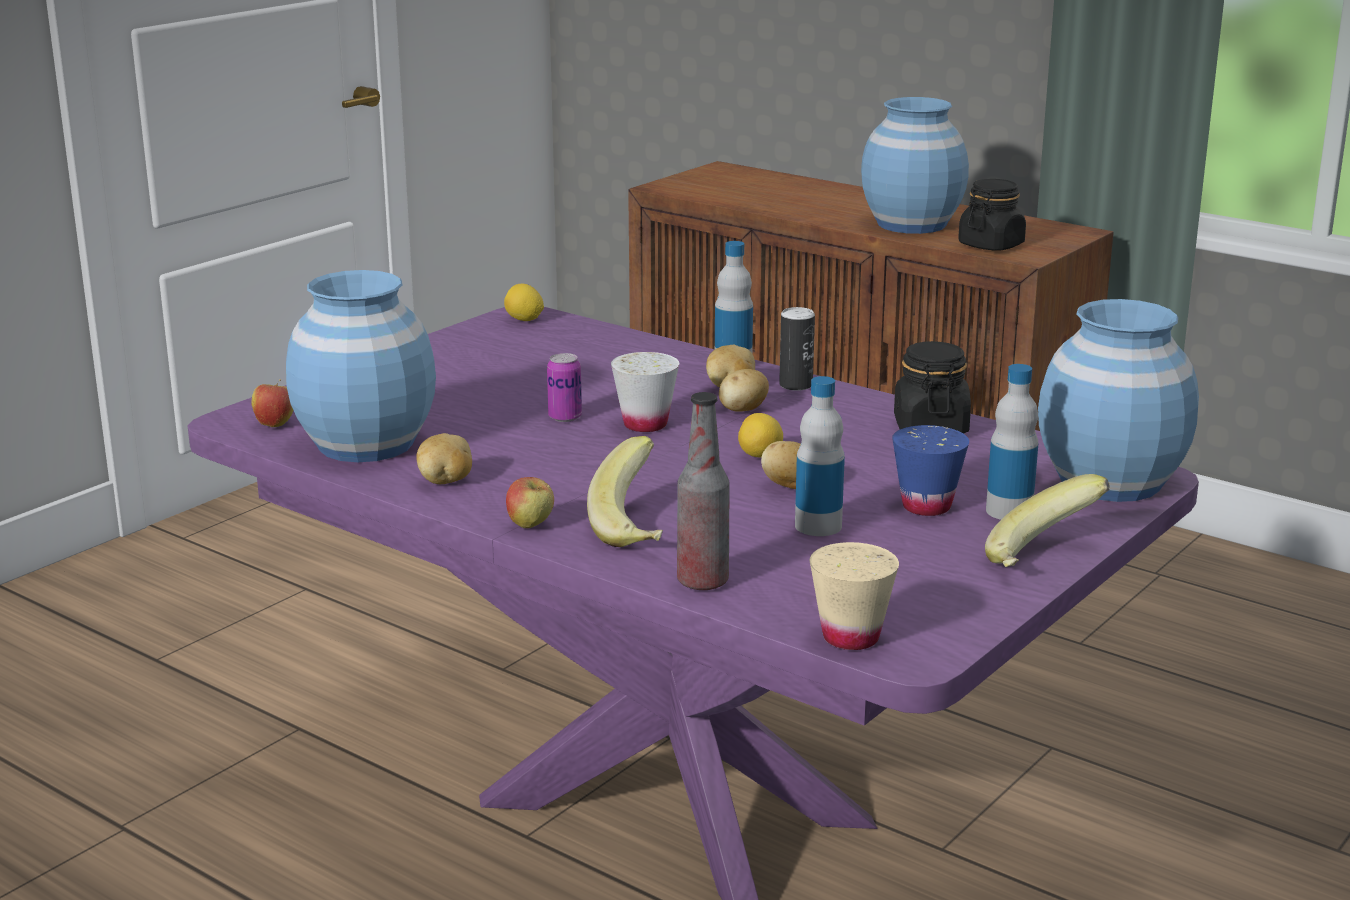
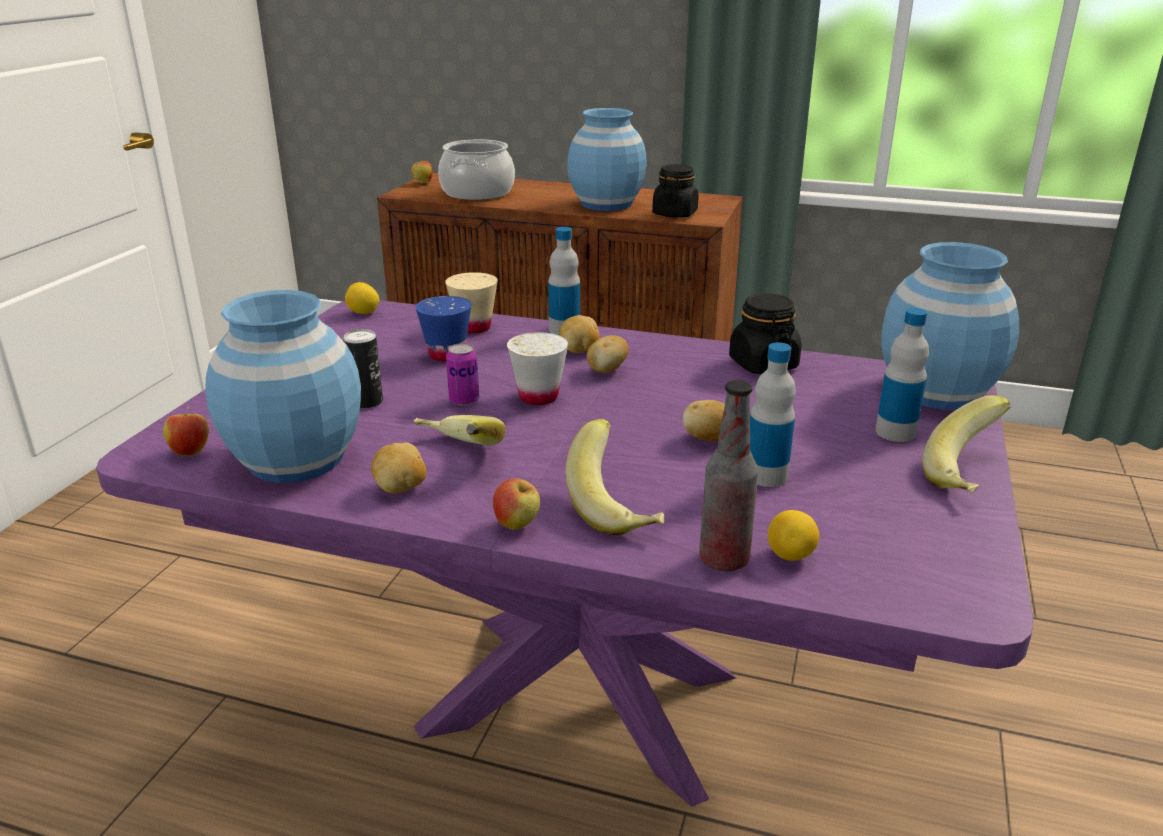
camera: 20 degrees left, 5 degrees up
lemon [738,413,783,457] -> lemon moved to [768,510,819,561]
can [779,307,815,391] -> can moved to [343,329,383,409]
beige cup [810,542,899,650] -> beige cup moved to [445,272,498,333]
blue cup [892,425,969,516] -> blue cup moved to [415,296,472,361]
none -> apple [411,161,433,183]
none -> banana [414,415,505,446]
none -> cooking pot [438,139,515,200]

